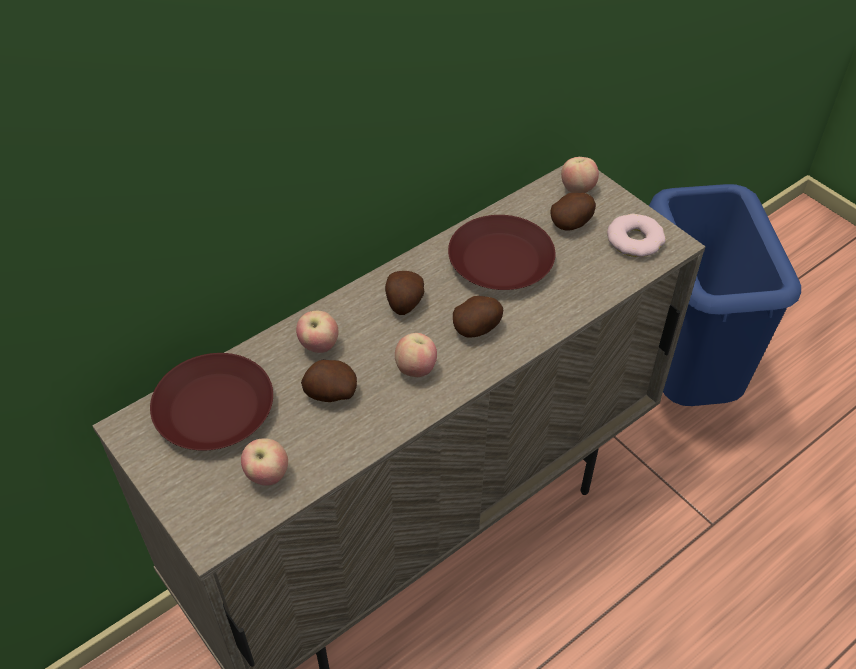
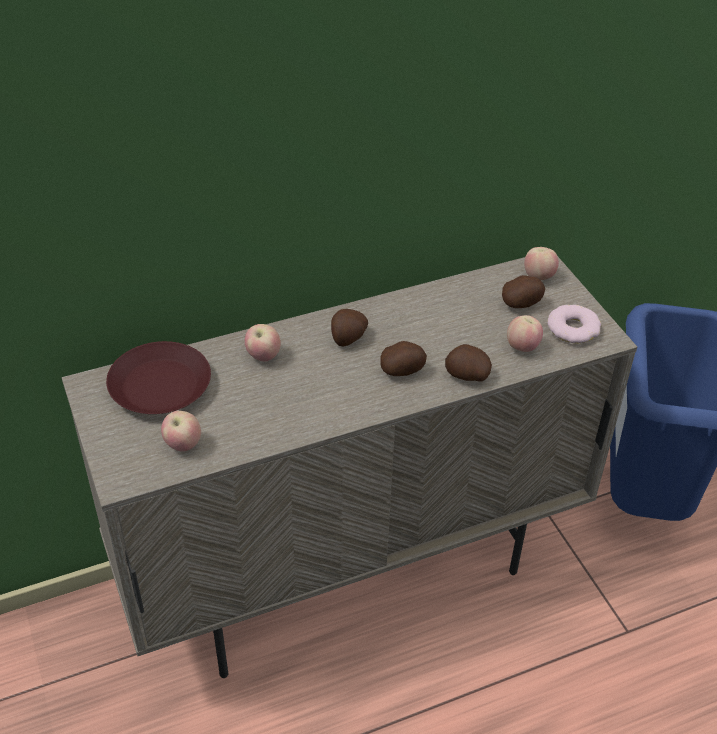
camera: 15 degrees right, 5 degrees down
potato [301,360,357,402] -> potato moved to [445,344,492,382]
apple [395,333,437,377] -> apple moved to [507,315,543,352]
brown plate [448,215,555,290] -> none

